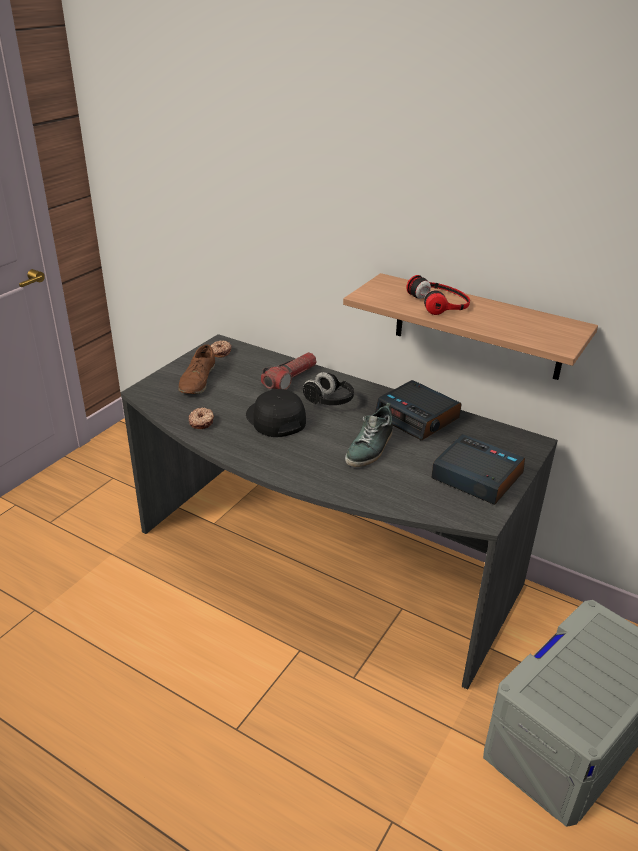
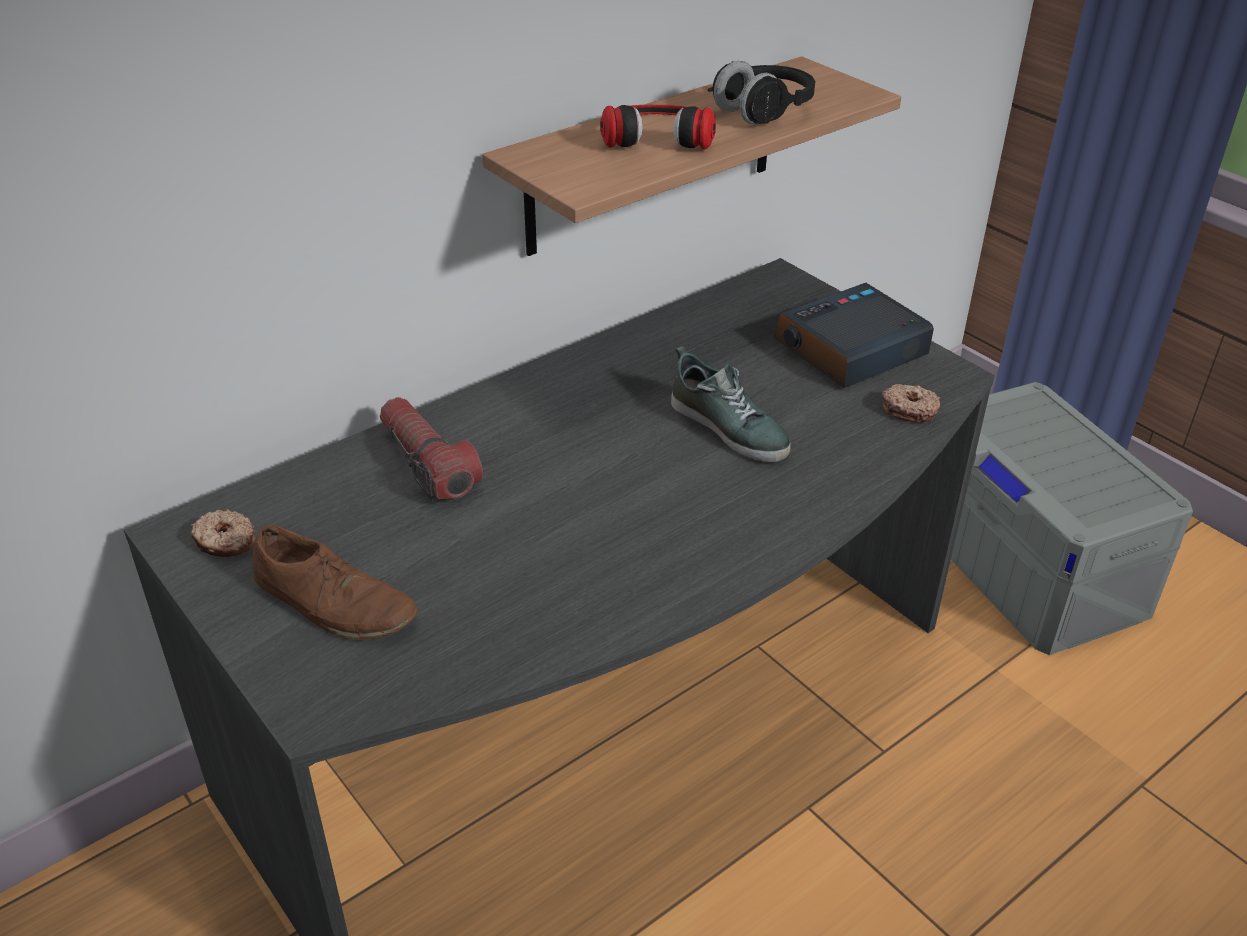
camera: 70 degrees left, 5 degrees up
donut [189,407,214,429] -> donut moved to [881,384,941,422]
black cap [246,389,306,437] -> none
black headphones [303,372,354,405] -> black headphones moved to [708,61,815,125]
alarm clock [375,380,461,440] -> none

